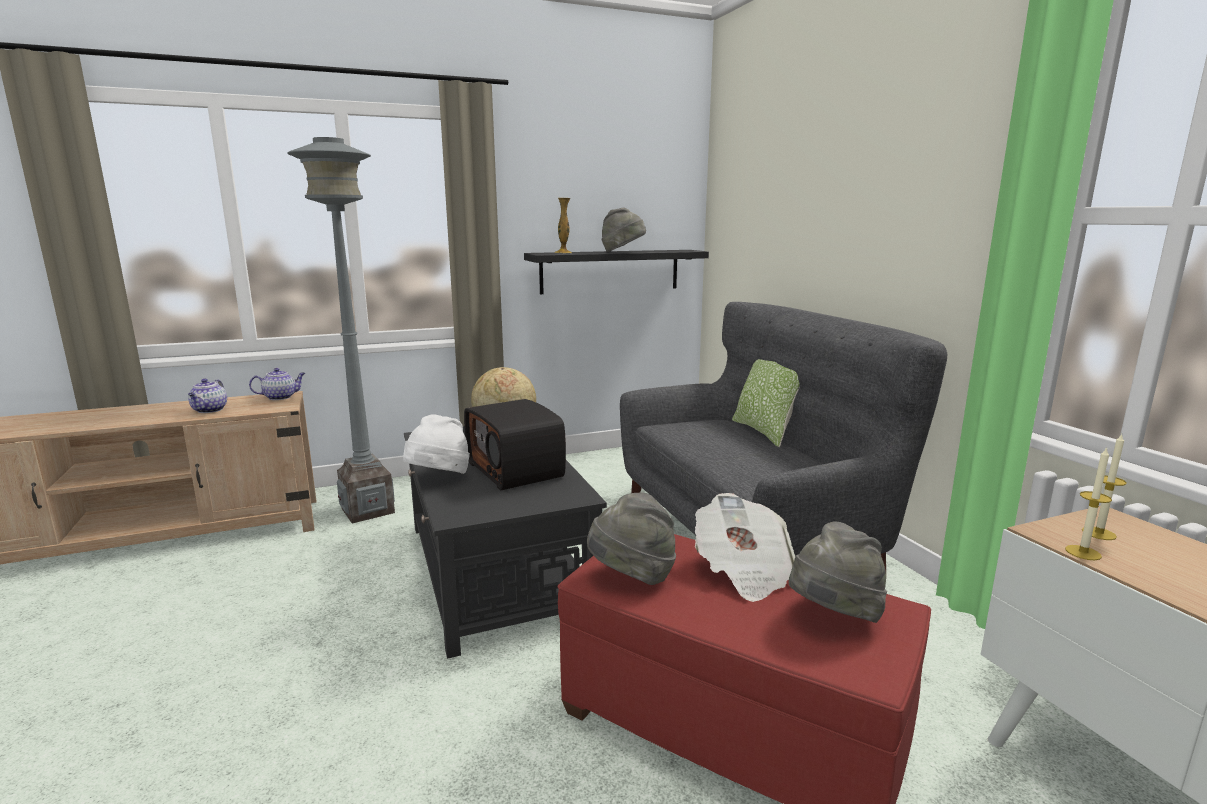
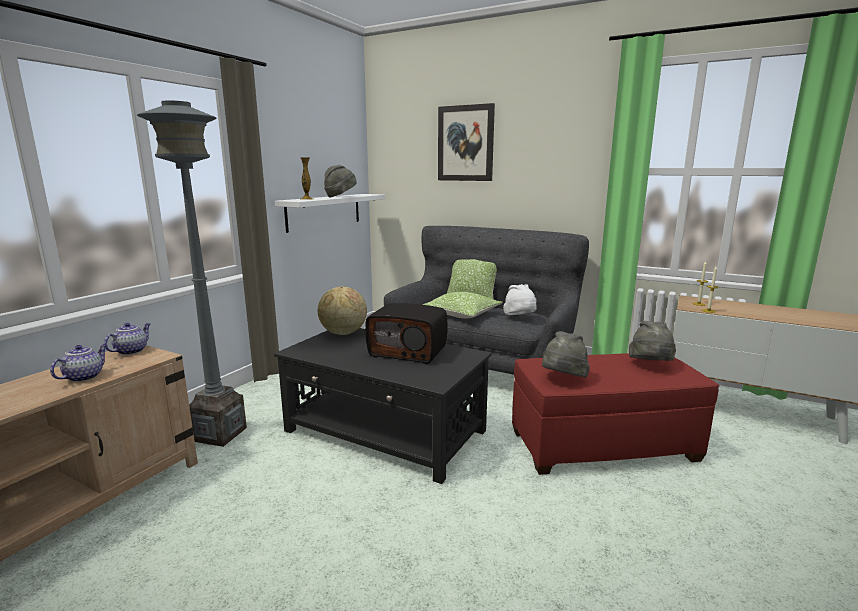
camera: 40 degrees left, 0 degrees up
teapot [188,379,227,413] -> teapot turned 120 degrees counterclockwise [50,344,107,382]
white hat [403,414,470,474] -> white hat moved to [503,284,537,315]
black shelf [524,250,709,294] -> white shelf [275,194,385,233]
newspaper [695,493,795,602] -> none
none -> pillow [423,292,503,318]
none -> picture [438,103,495,181]

